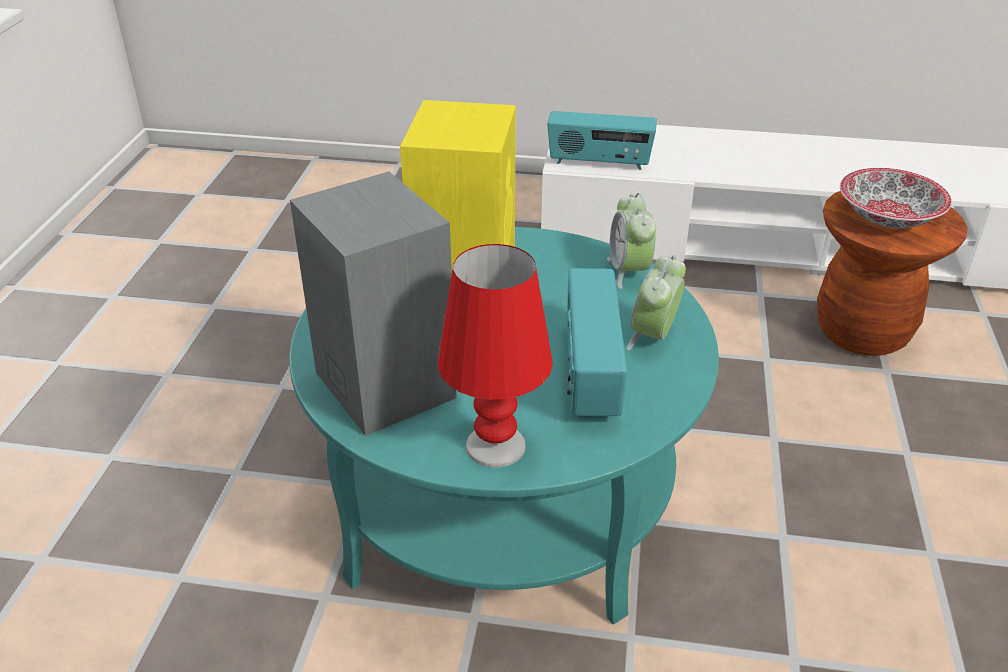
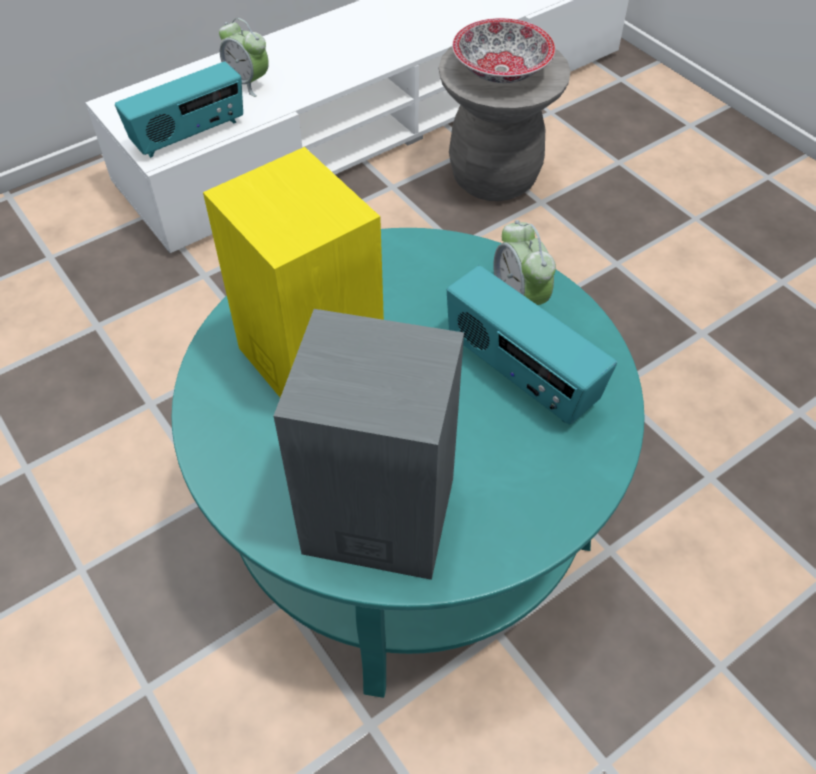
camera: 45 degrees left, 15 degrees up
red table lamp [438,244,553,467] -> none
alarm clock [607,193,656,289] -> alarm clock moved to [219,18,269,97]
brown stool [817,191,968,356] -> grey stool [439,46,571,201]

